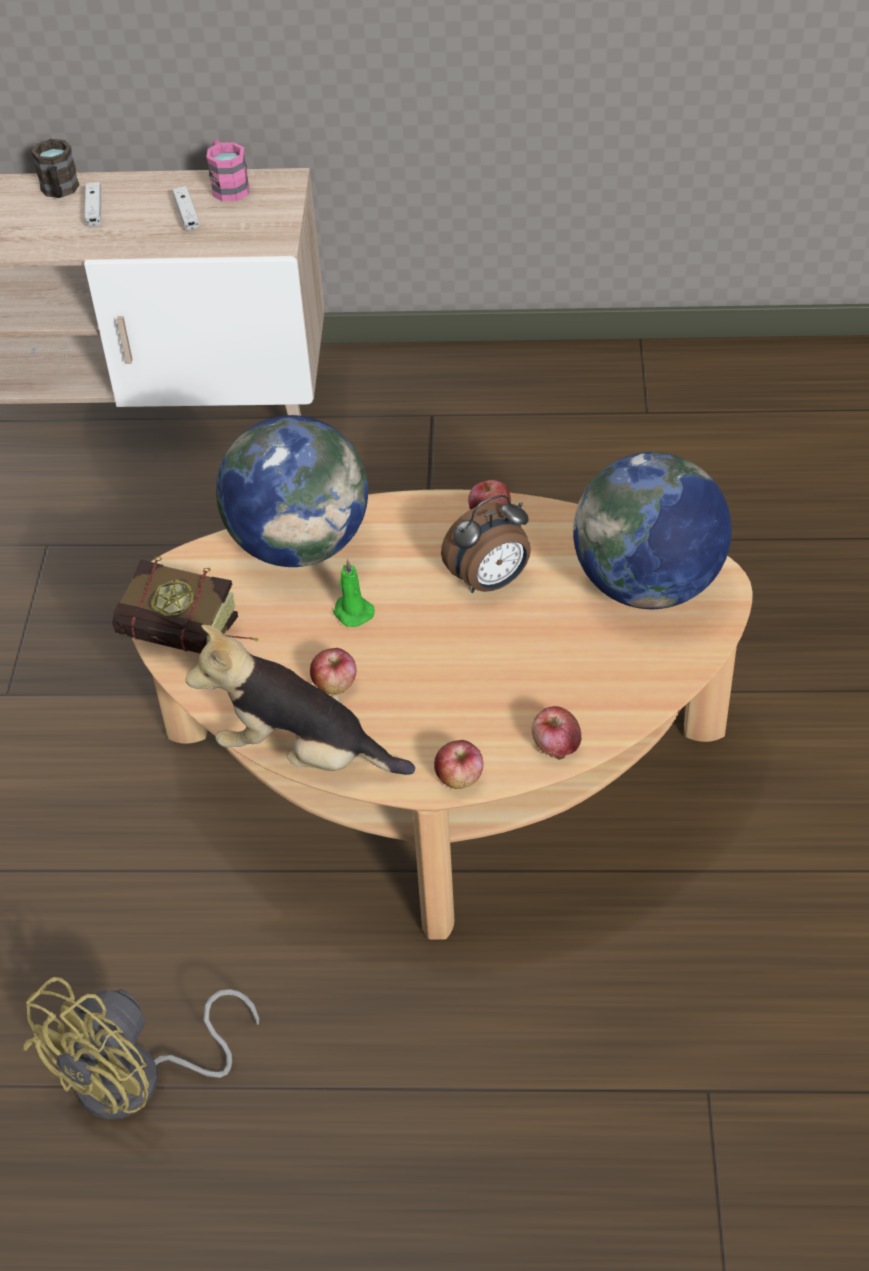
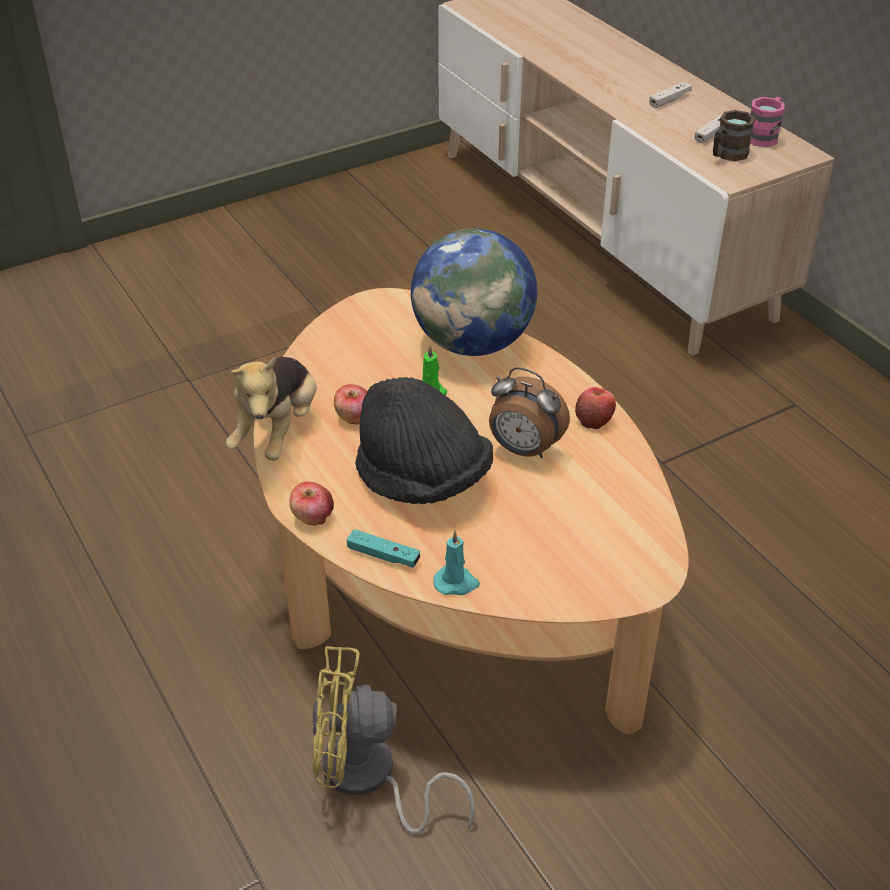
camera: 55 degrees right, 5 degrees down
yellow fan [23,977,259,1120] -> yellow fan moved to [311,646,475,835]
brown mug [31,139,79,198] -> brown mug moved to [713,110,755,161]
book [112,556,258,653] -> none
plush toy [186,624,415,775] -> plush toy turned 150 degrees counterclockwise [226,357,317,461]
apple [532,706,581,760] -> turquoise game controller [347,529,420,568]
globe [573,452,732,609] -> none
none -> black hat [355,377,493,504]
none -> turquoise candle [433,530,480,595]

